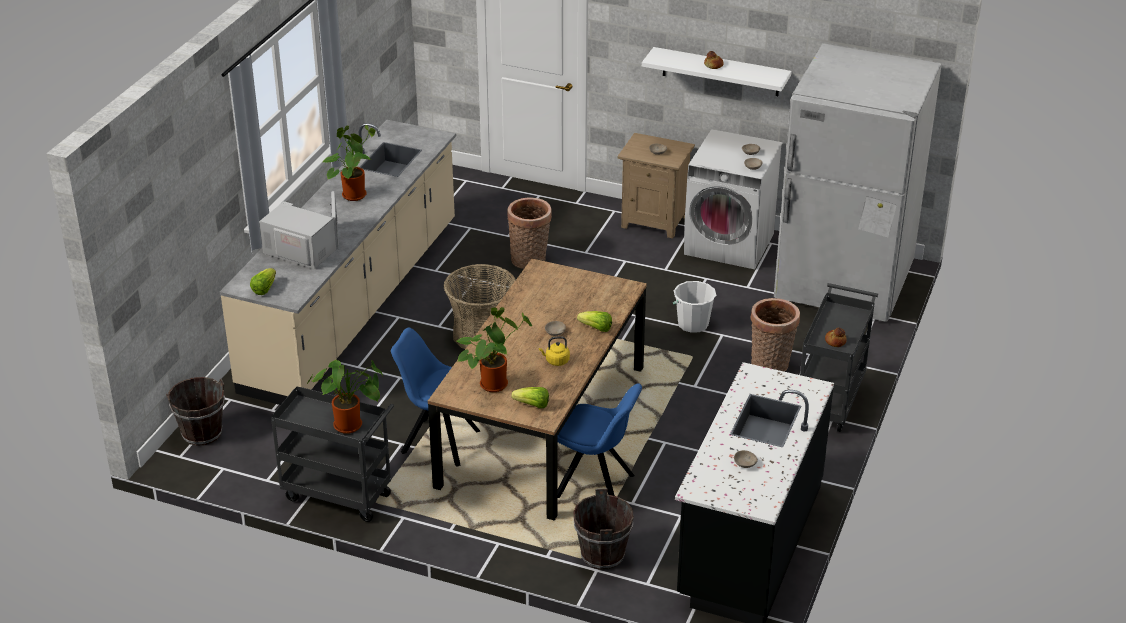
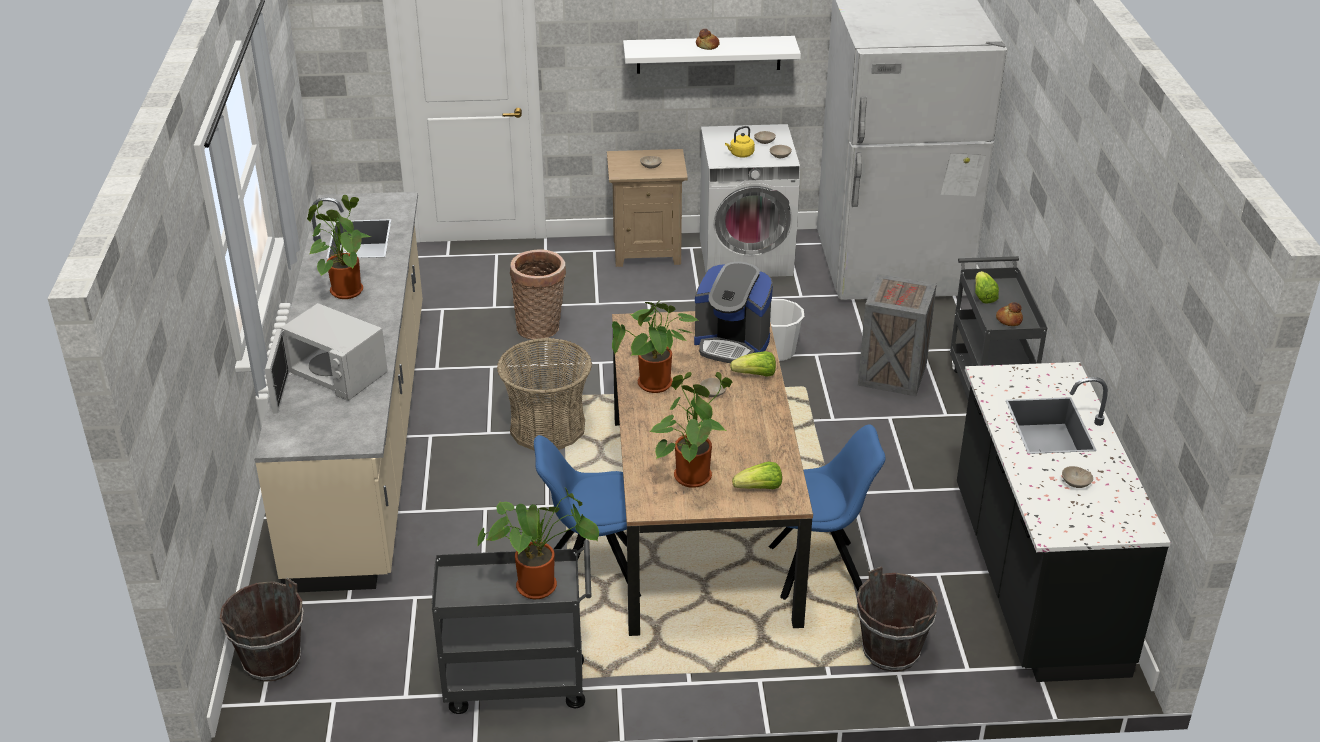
camera: 25 degrees left, 0 degrees up
lettuce [250,268,276,295] -> lettuce moved to [975,271,999,304]
white microwave [259,191,339,269] -> white microwave turned 150 degrees counterclockwise [265,303,388,413]
yellow kettle [539,336,570,366] -> yellow kettle moved to [725,126,755,158]
basket [750,298,800,371] -> crate [858,274,937,396]
none -> potted plant [612,301,700,393]
none -> coffee machine [694,262,773,363]

